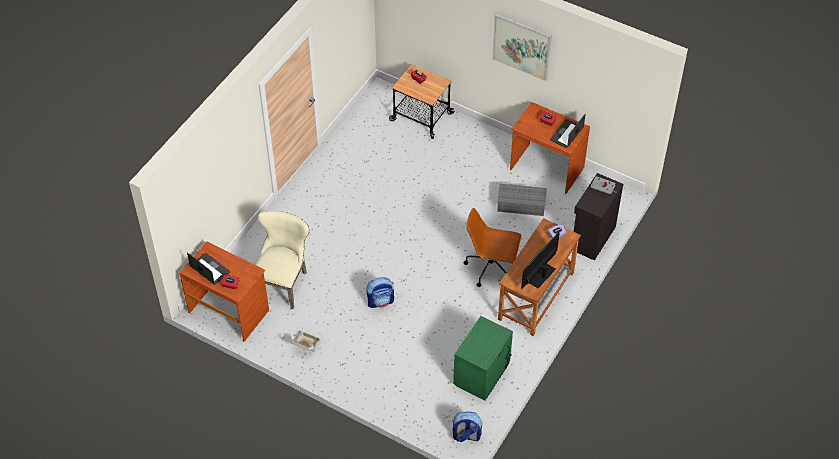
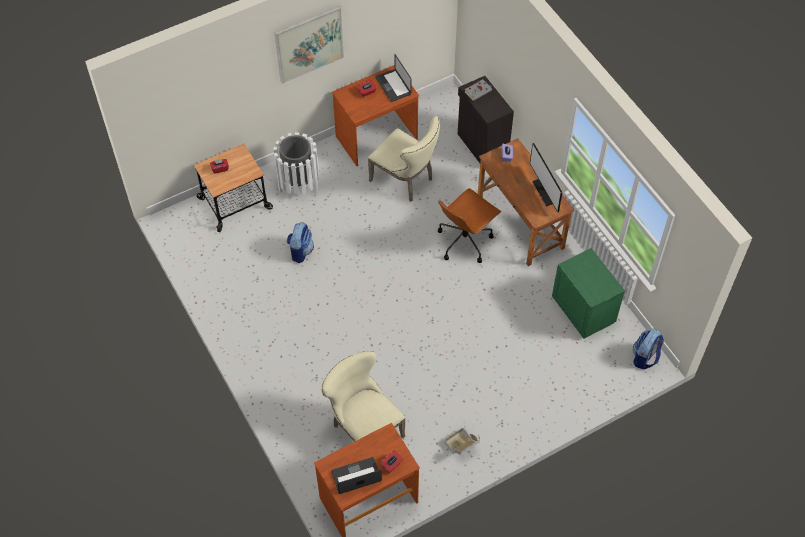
camera: 60 degrees left, 5 degrees up
backpack [366,277,394,308] -> backpack moved to [287,222,314,263]
grey storage box [497,184,547,216] -> beige chair [368,116,440,202]
none -> white trash can [274,132,319,195]

